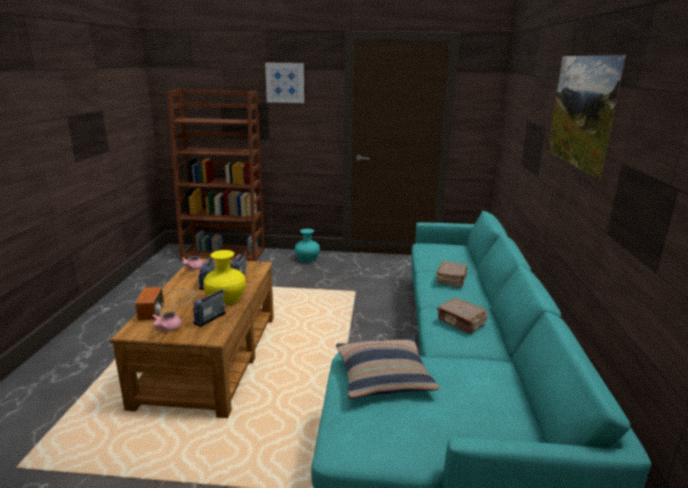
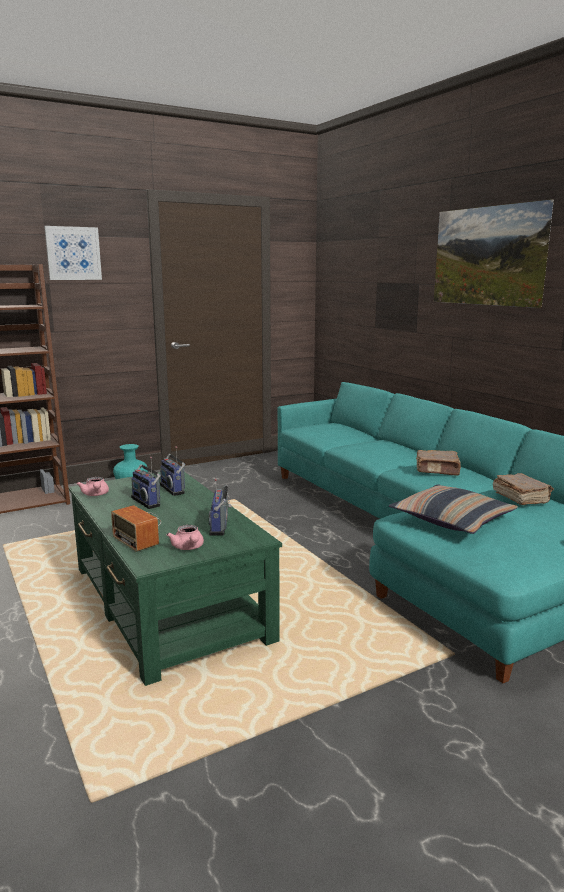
camera: 35 degrees left, 5 degrees down
brown coffee table [109,259,274,418] -> green coffee table [69,472,282,686]
yellow vase [203,250,246,305] -> none
brown book [436,261,467,287] -> brown book moved to [493,473,554,505]

